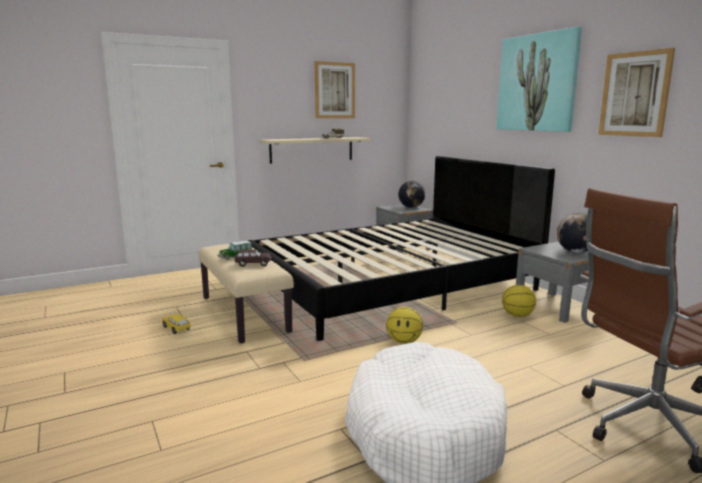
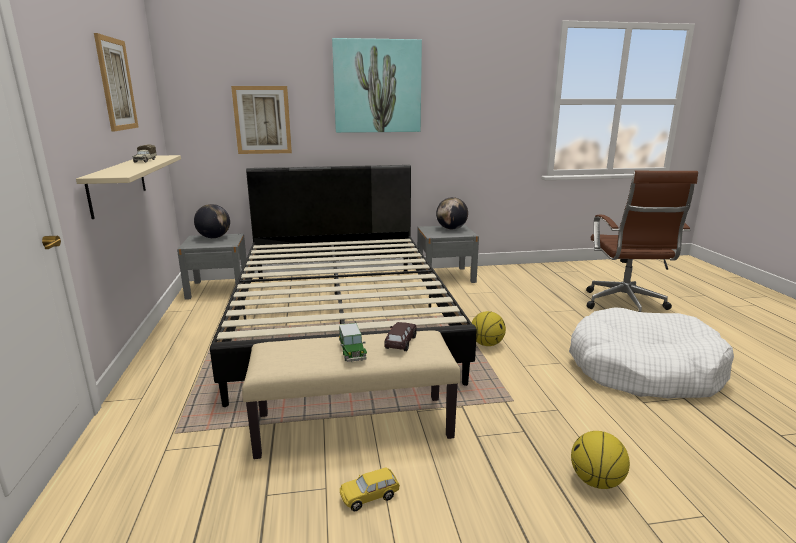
camera: 70 degrees left, 5 degrees up
basketball [502,285,536,317] -> basketball moved to [571,431,630,489]
picture [598,48,675,137] -> picture moved to [231,86,292,154]

